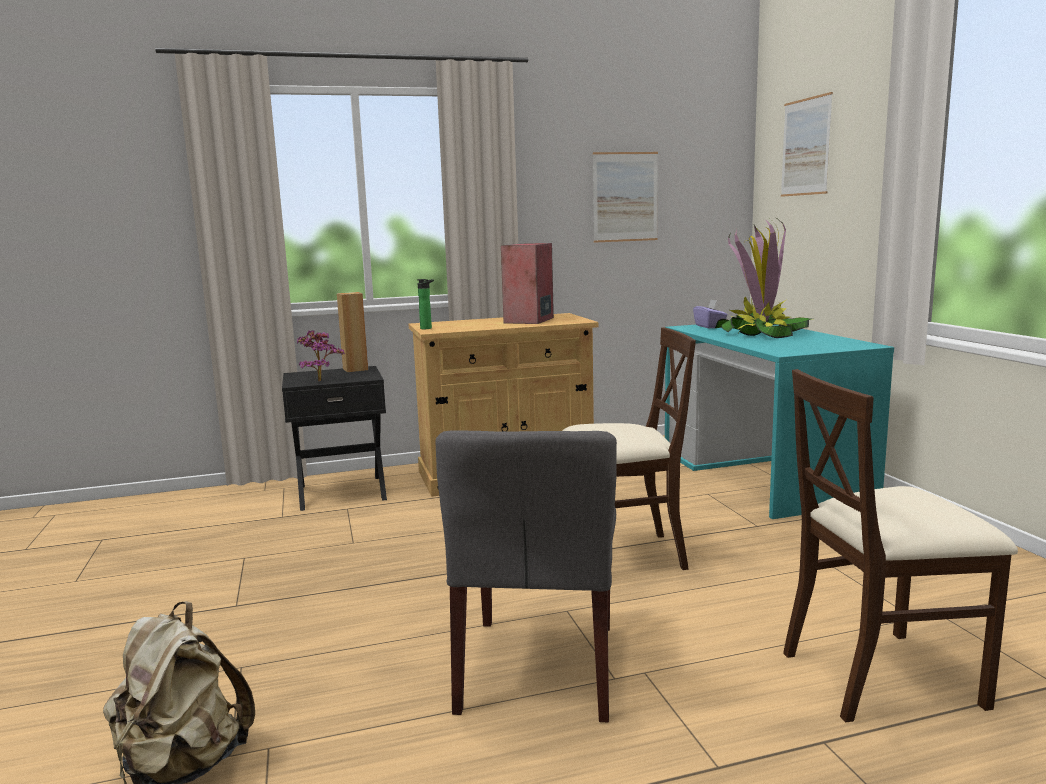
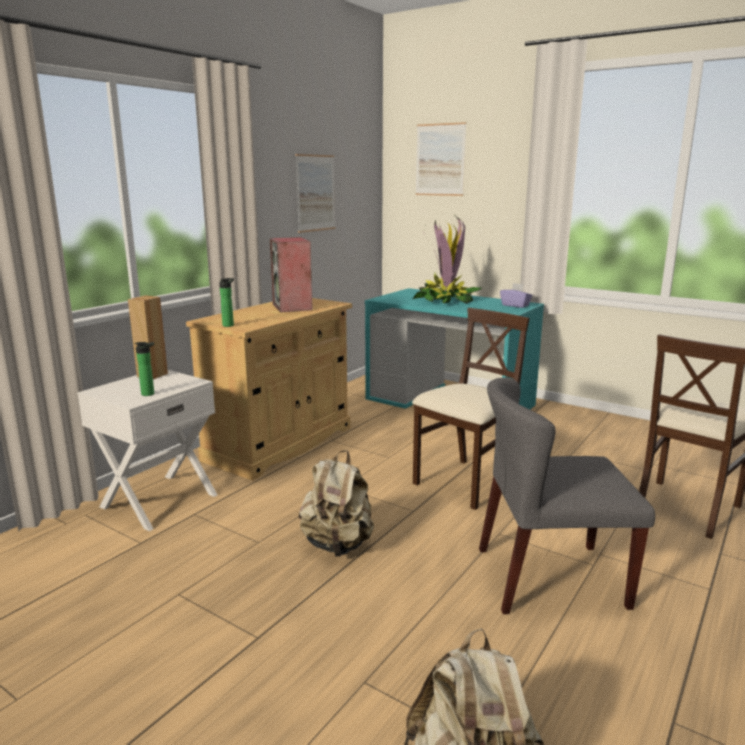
camera: 40 degrees left, 5 degrees up
black nightstand [282,366,387,511] -> white nightstand [77,370,217,531]
potted plant [297,330,345,382] -> bottle [135,342,154,396]
grey chair [436,430,617,723] -> grey chair turned 120 degrees clockwise [479,377,655,614]
purple tissue box [693,300,728,328] -> purple tissue box moved to [500,283,532,308]
none -> beige backpack [299,450,374,557]

